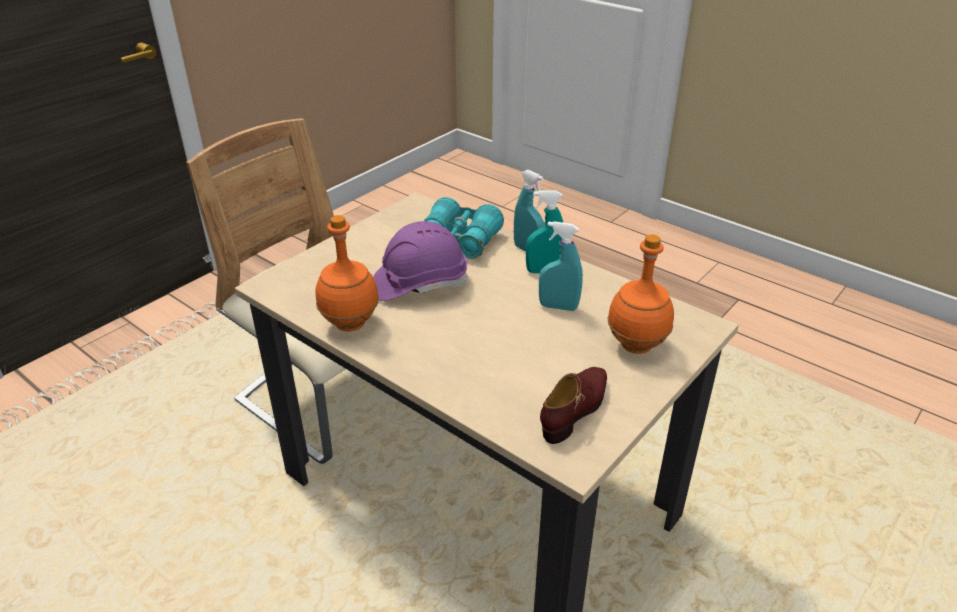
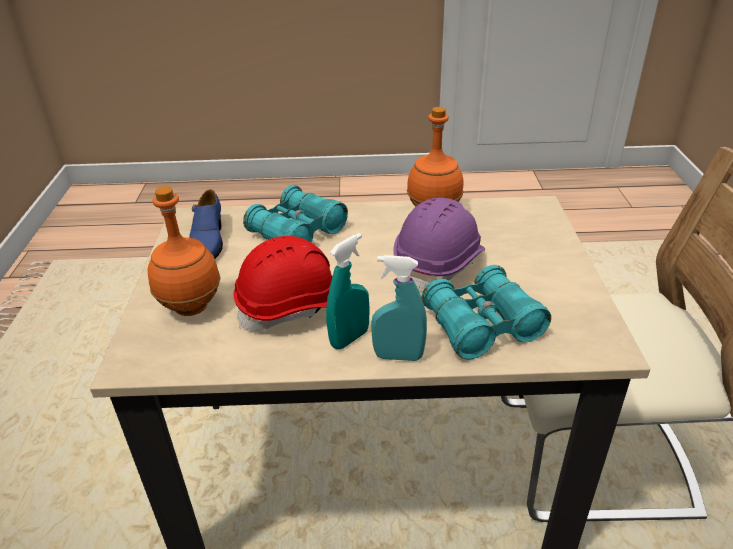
camera: 140 degrees right, 0 degrees up
turquoise spray bottle [539,221,583,311] -> red hard hat [233,236,333,331]
brown shoe [540,367,607,444] -> blue shoe [189,189,223,259]
none -> turquoise binoculars [243,185,348,243]

